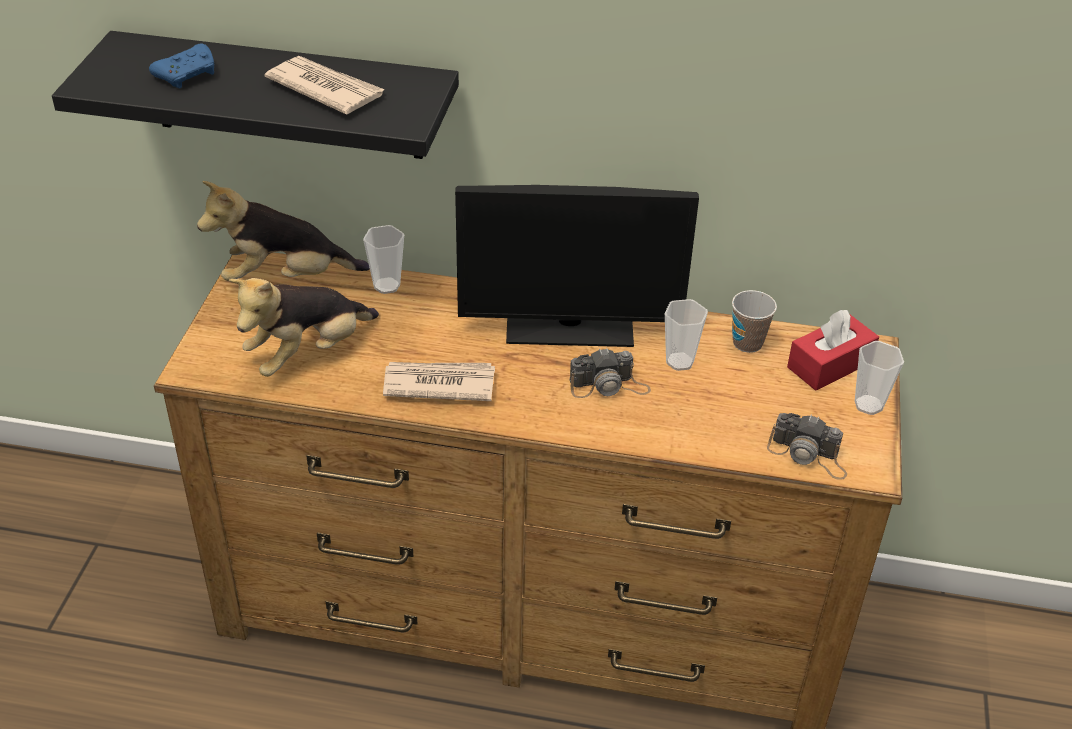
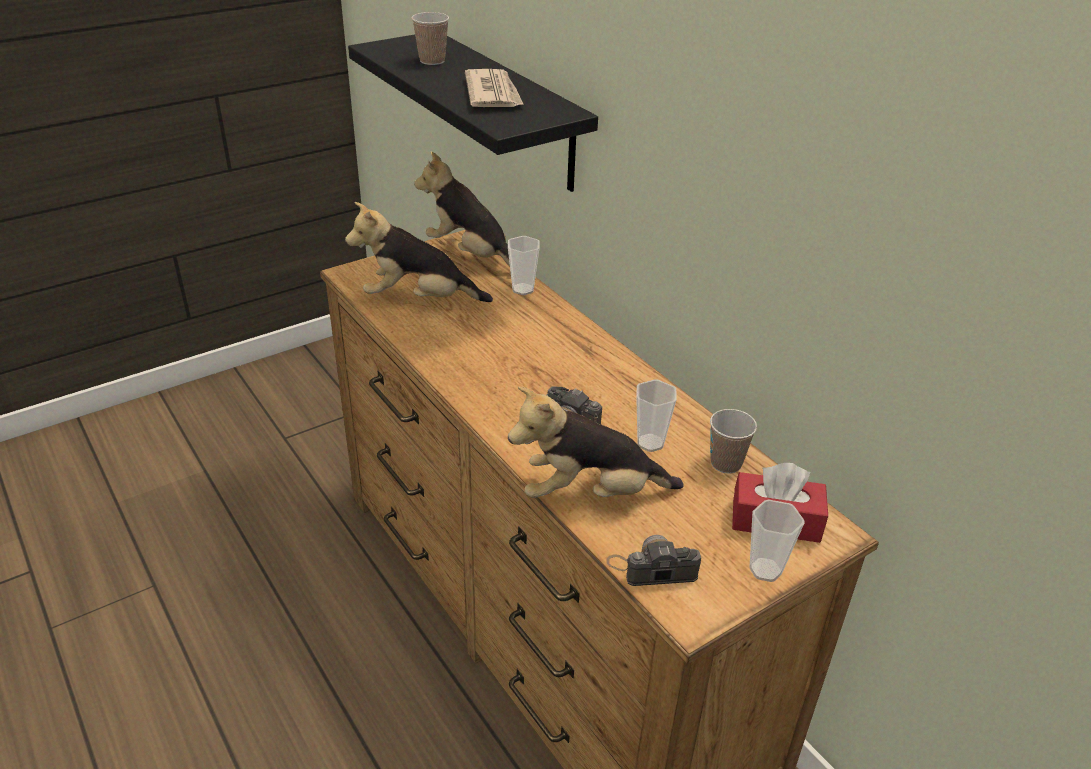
camera: 45 degrees right, 5 degrees down
blue game controller [149,44,214,88] -> cup [412,12,449,65]
newspaper [383,362,495,401] -> none
monitor [455,185,699,347] -> none
camera [767,413,847,480] -> camera turned 105 degrees clockwise [607,535,701,586]
none -> plush toy [508,386,684,498]

